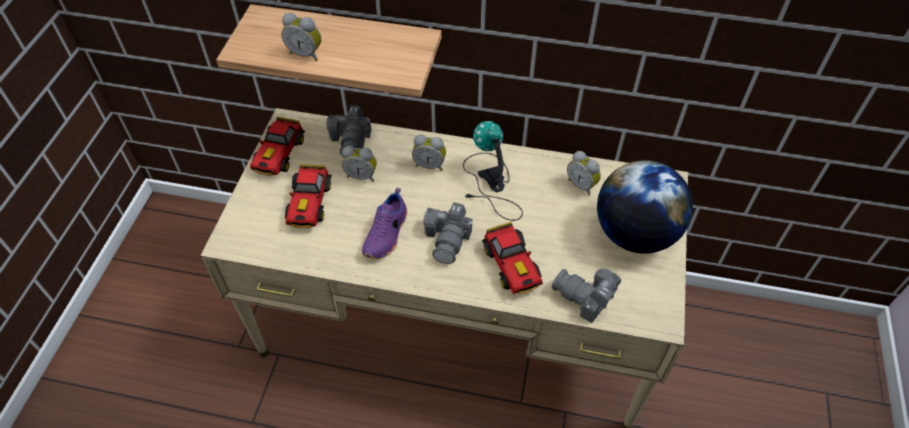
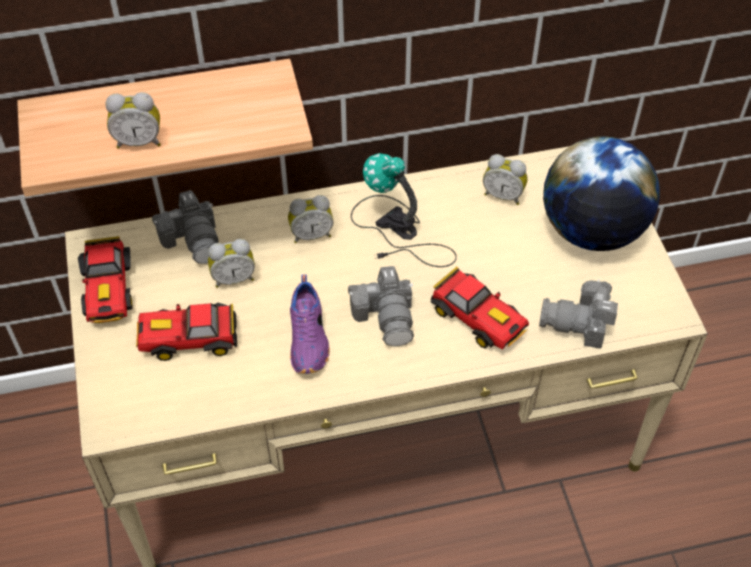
camera: 25 degrees left, 0 degrees up
toy car [285,164,332,228] -> toy car turned 105 degrees clockwise [136,303,237,361]

